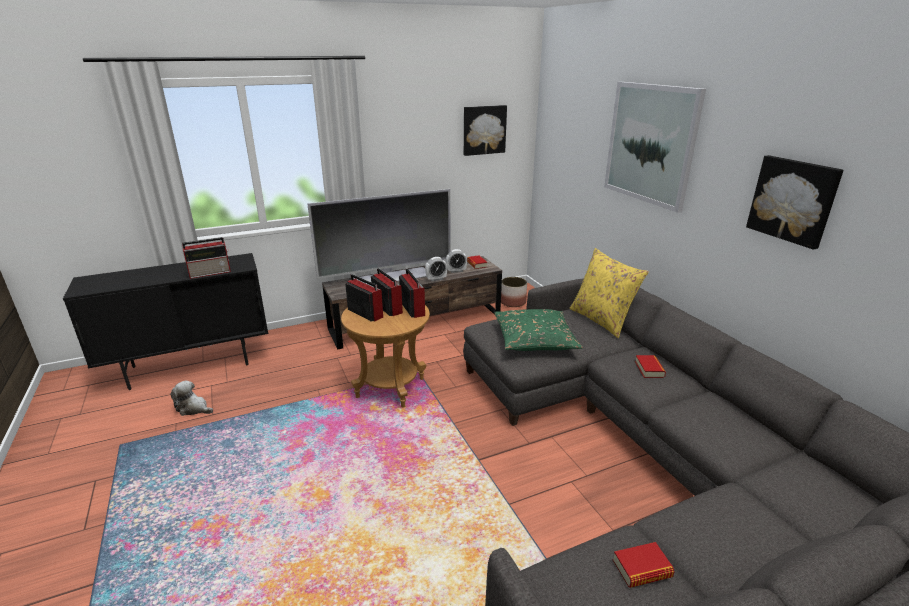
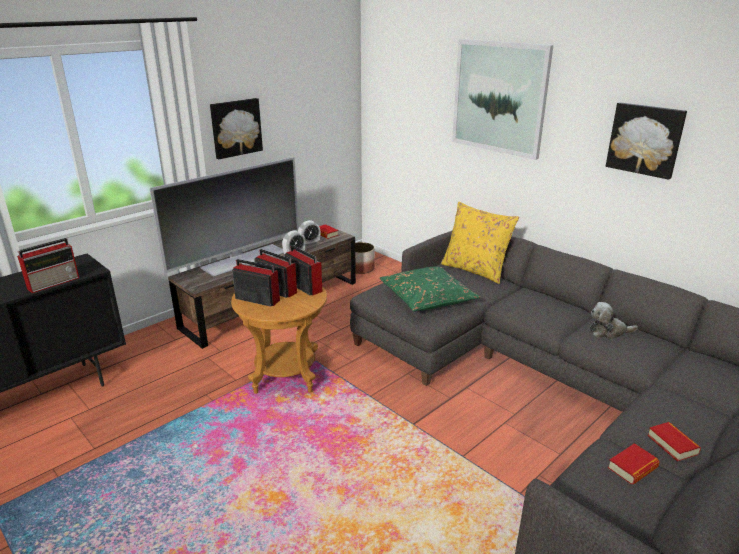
camera: 20 degrees left, 0 degrees up
plush toy [170,380,213,416] -> plush toy moved to [590,302,638,339]
picture [464,105,507,156] -> picture moved to [210,98,263,159]
book [635,355,666,378] -> book moved to [647,422,701,462]

